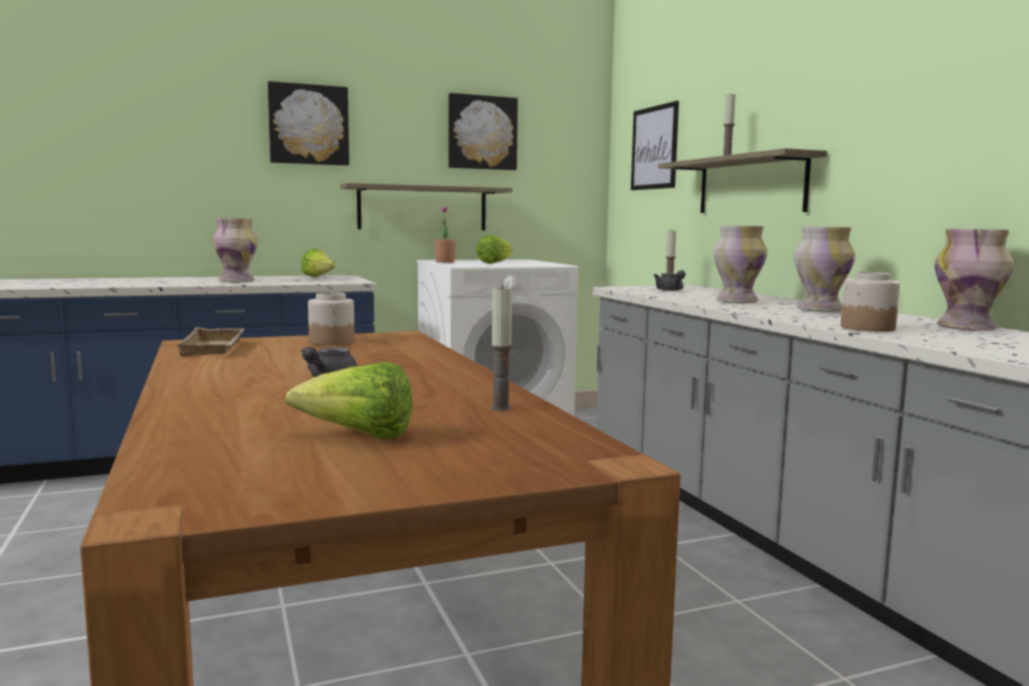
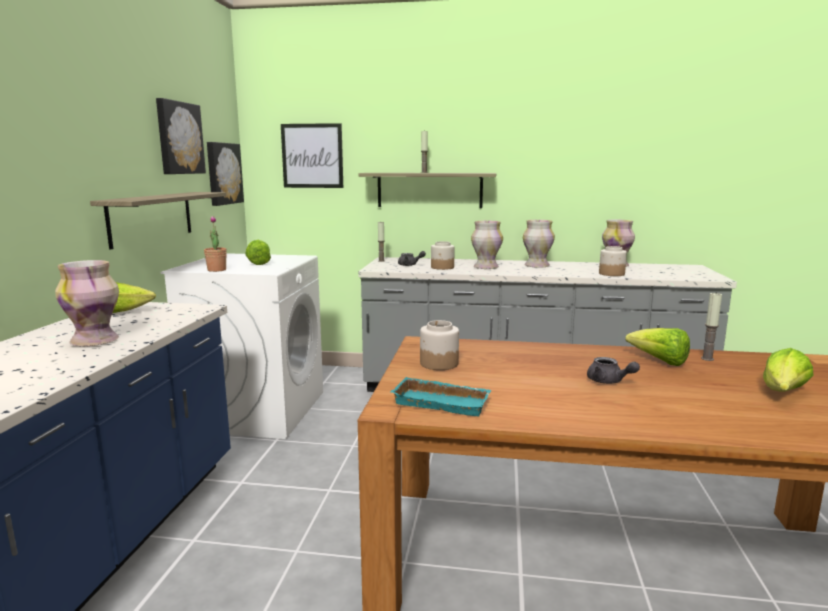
camera: 60 degrees left, 5 degrees up
beige tray [177,327,245,356] -> turquoise tray [390,377,492,416]
picture [268,81,349,166] -> picture moved to [207,142,244,206]
none -> jar [431,241,455,270]
none -> lettuce [625,328,690,366]

